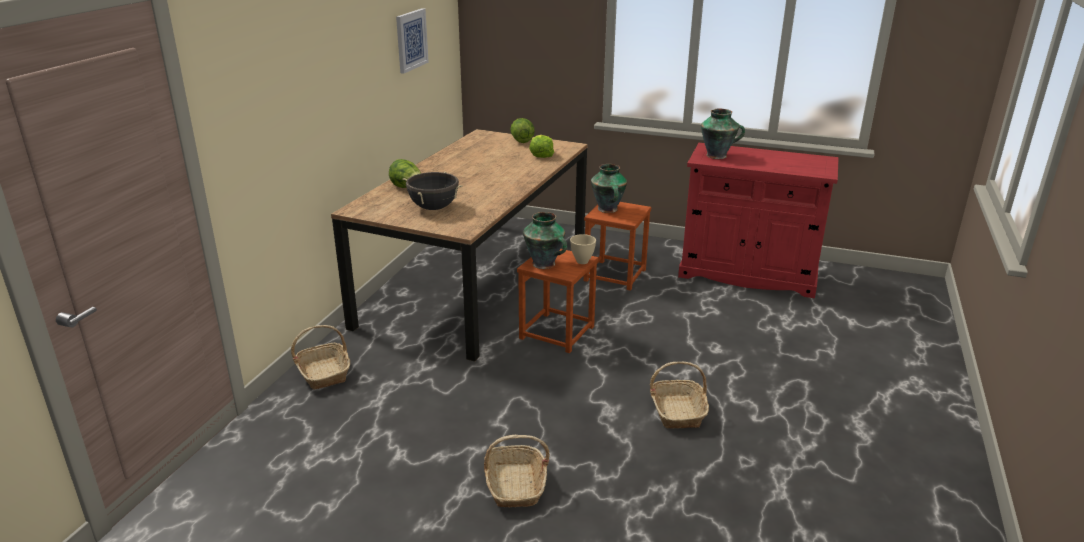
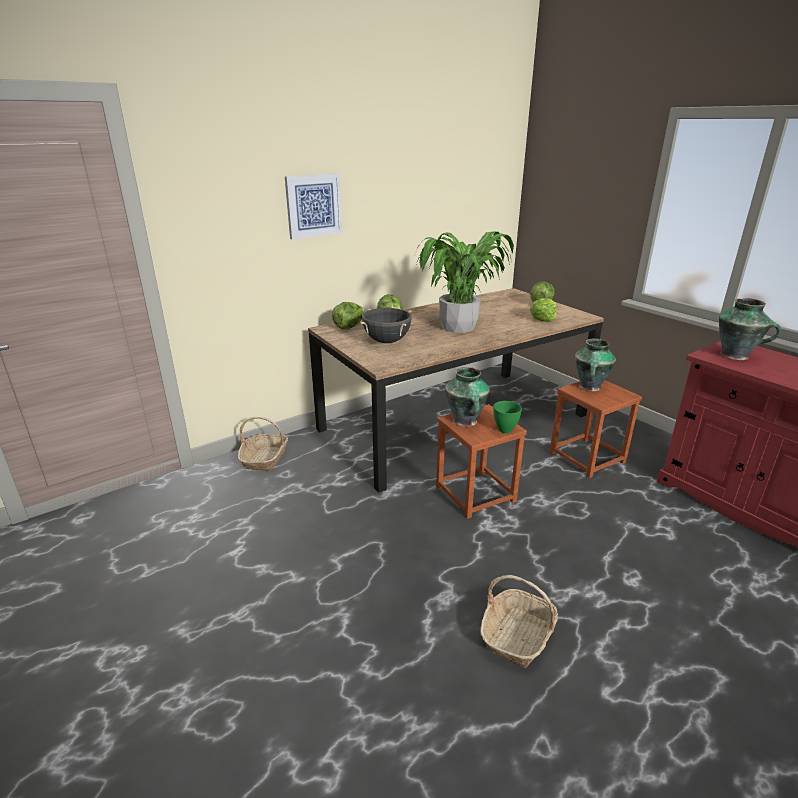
camera: 35 degrees right, 0 degrees up
picture [396,8,429,74] -> picture moved to [285,173,342,239]
basket [484,435,550,508] -> none
beige bowl [570,234,596,264] -> green bowl [493,401,522,433]
none -> lettuce [332,302,365,329]
none -> potted plant [414,231,514,333]

